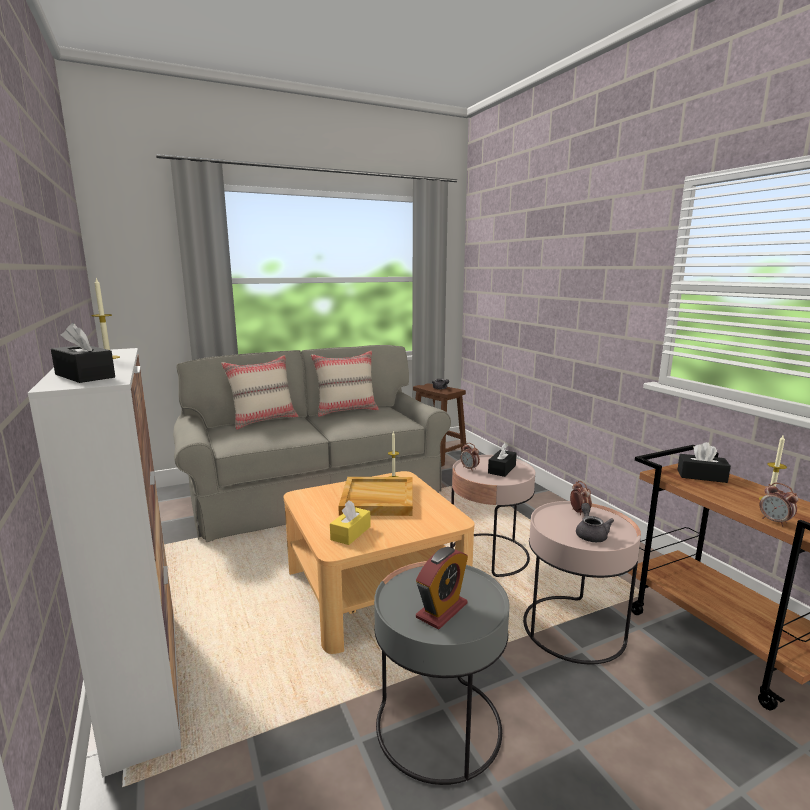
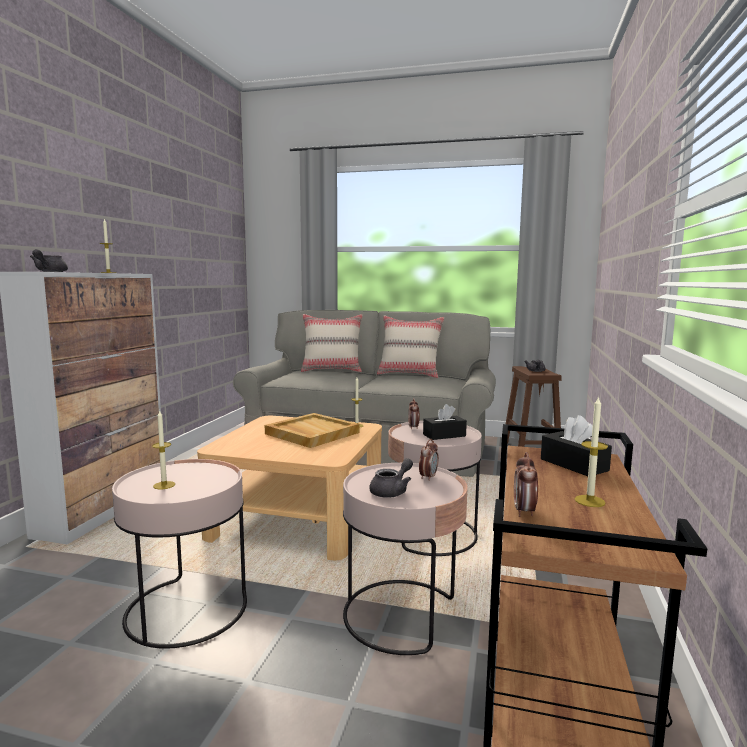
camera: 40 degrees right, 5 degrees down
black tissue box [51,323,115,383] -> grey teapot [30,249,68,272]
yellow tissue box [330,501,371,545] -> none
grey side table [374,561,510,785] -> pink side table [112,459,247,649]
alarm clock [416,547,468,630] -> candle [152,411,175,489]

